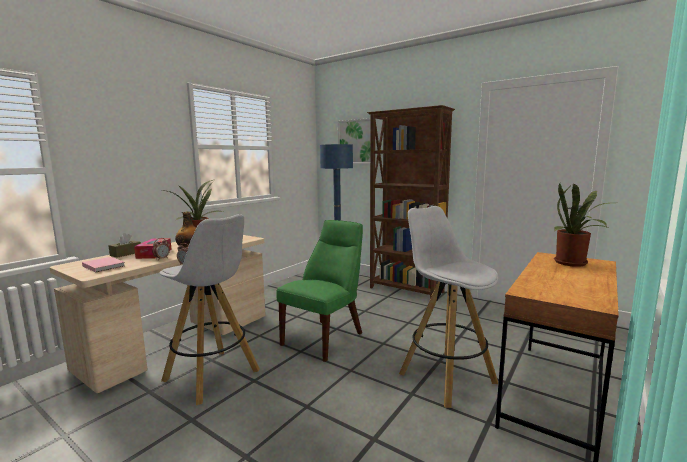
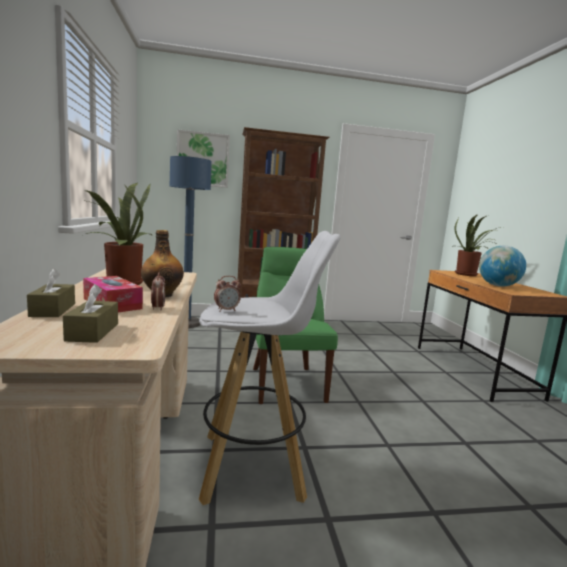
camera: 45 degrees left, 0 degrees up
pink book [82,257,125,273] -> brown tissue box [63,284,118,343]
white stool [399,206,498,408] -> none
none -> globe [479,246,526,287]

